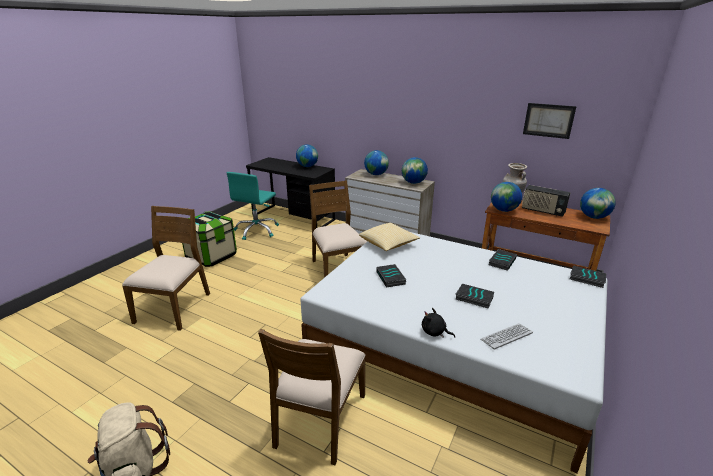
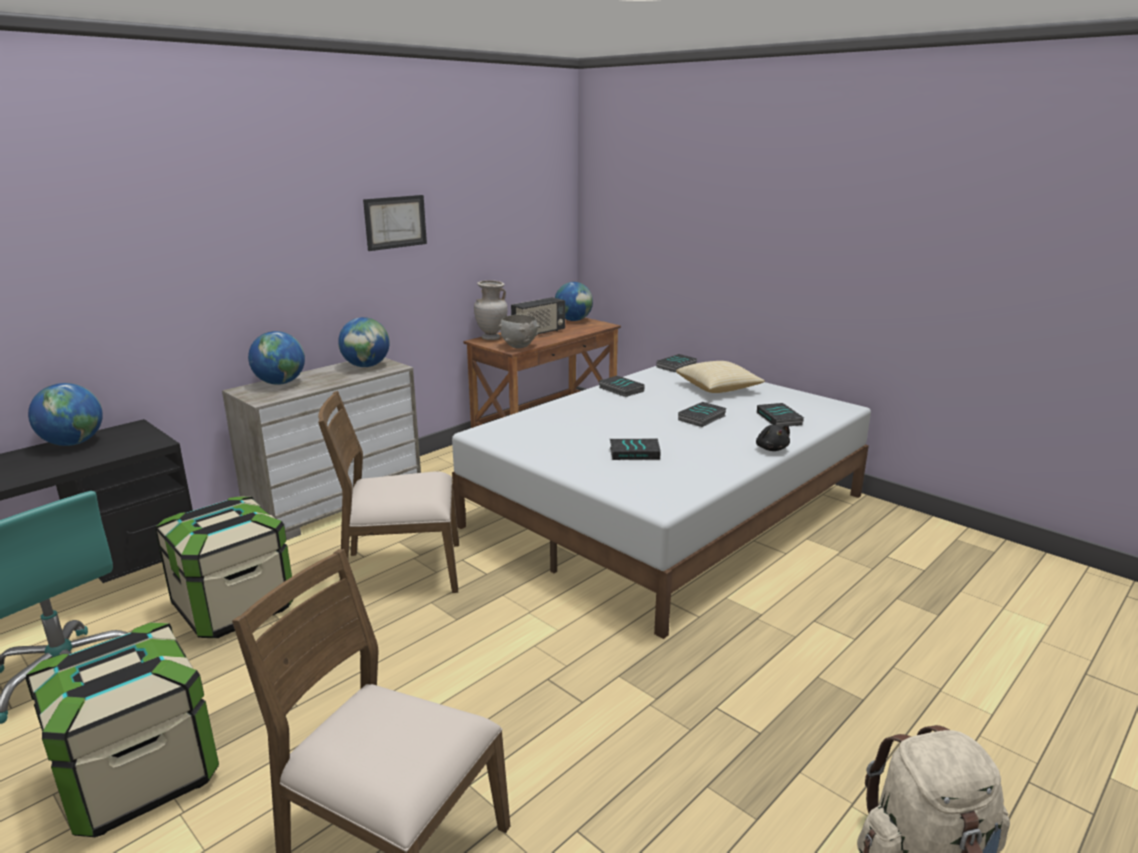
camera: 75 degrees left, 5 degrees down
brown chair [258,329,366,465] -> none
pillow [359,223,420,251] -> pillow moved to [676,361,765,393]
black plush toy [422,308,455,338] -> black plush toy turned 60 degrees counterclockwise [756,425,790,451]
keyboard [481,323,533,350] -> book [757,403,804,427]
globe [491,182,522,212] -> grey bowl [498,315,539,349]
picture [523,103,577,139] -> picture moved to [363,195,427,251]
none -> storage box [155,497,294,638]

